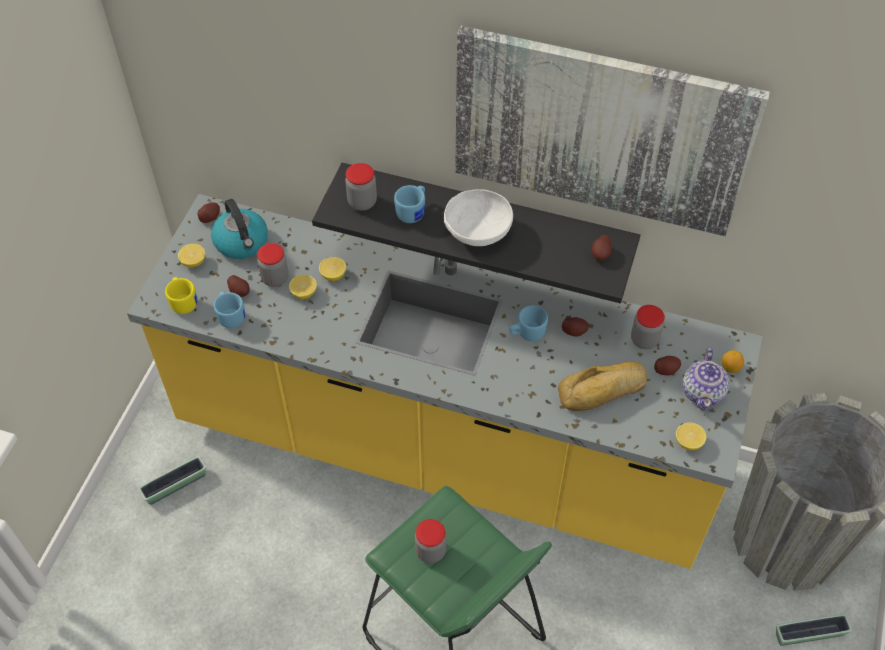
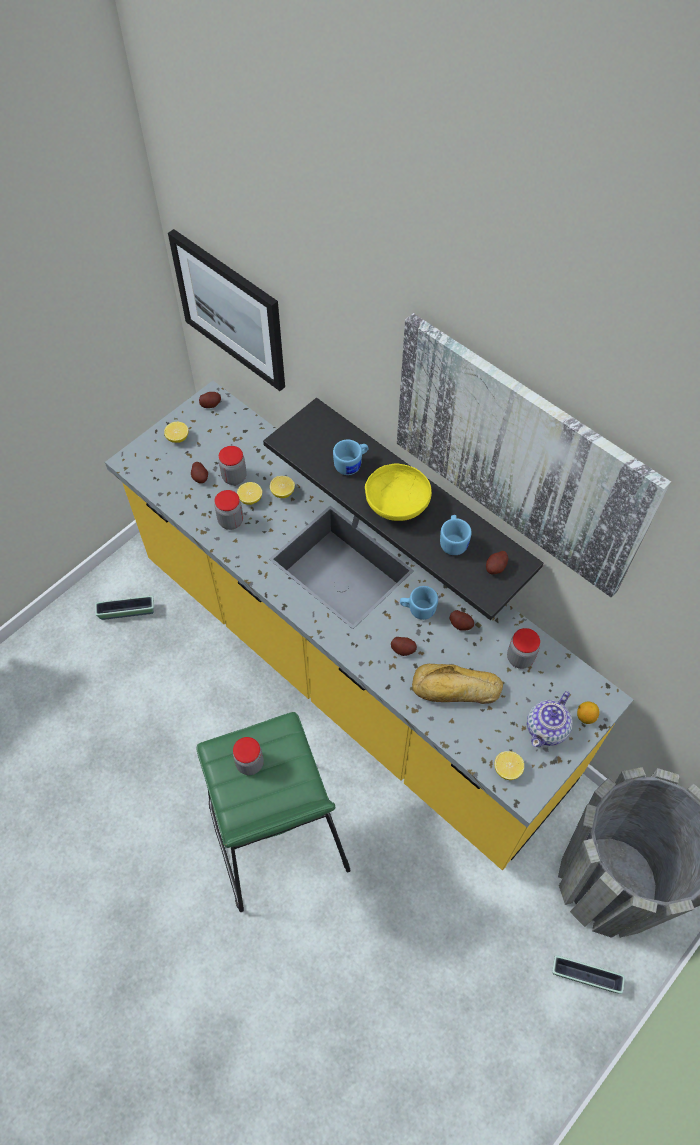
camera: 25 degrees right, 5 degrees up
yellow mug [165,277,197,314] -> none
kettle [211,199,268,259] -> none
blue mug [214,291,245,328] -> blue mug moved to [440,515,472,555]
jar [345,163,377,211] -> jar moved to [214,490,243,530]
white bowl [444,189,513,246] -> yellow bowl [365,464,432,521]
potato [654,356,681,375] -> potato moved to [391,637,417,656]
none -> picture [168,229,285,391]

